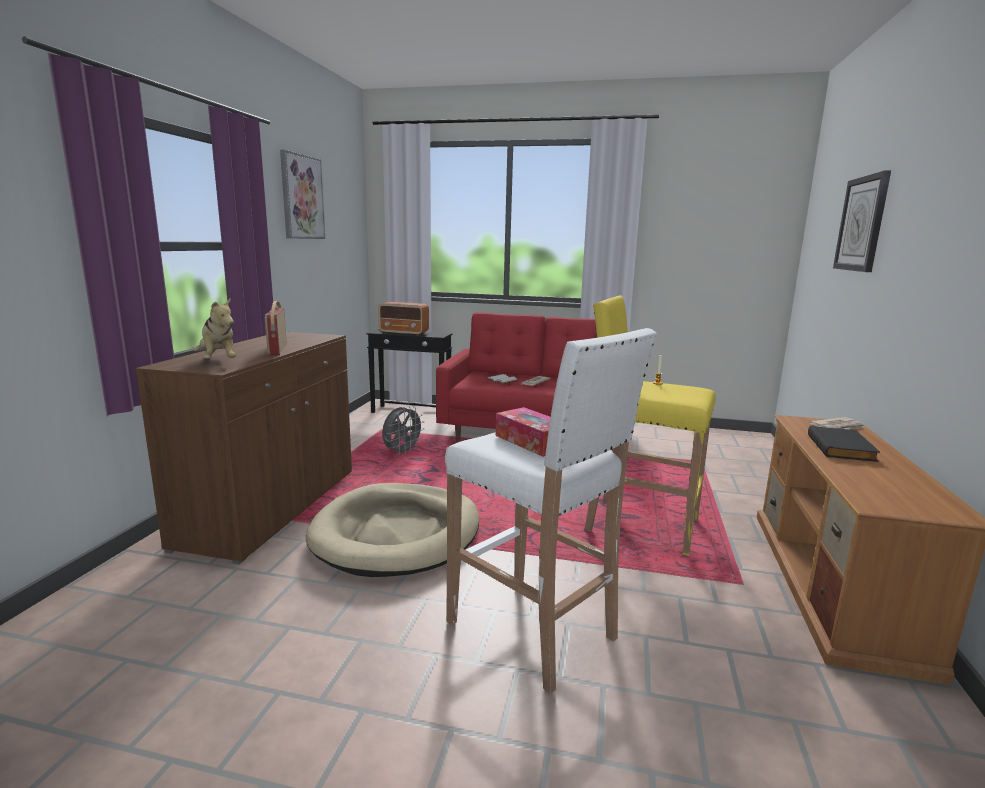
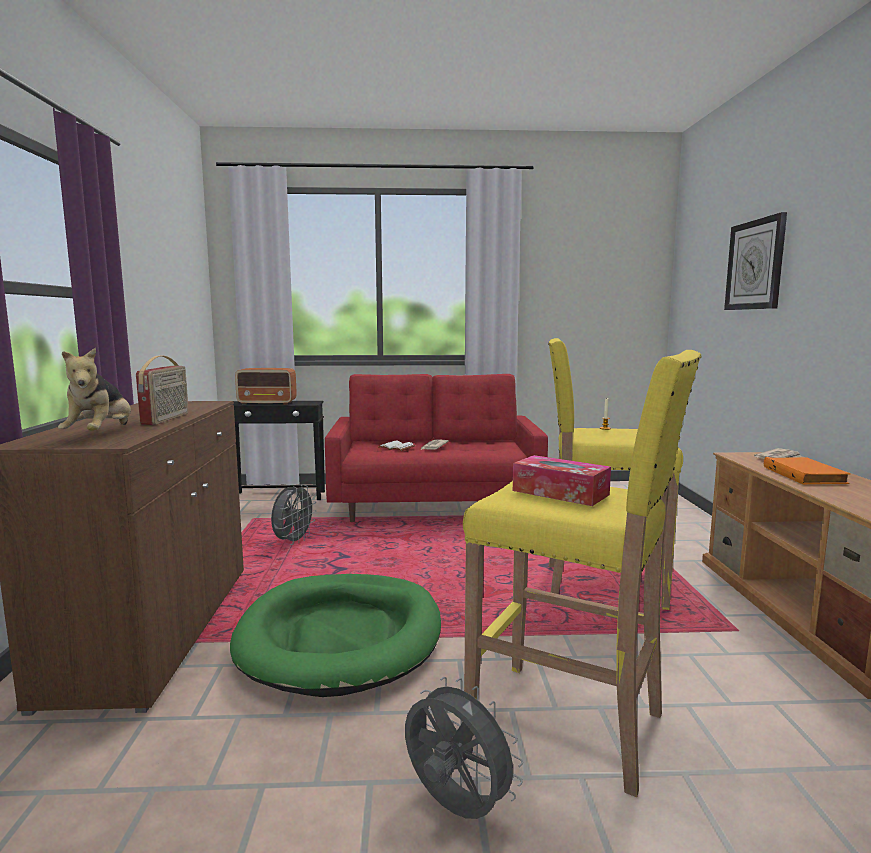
camera: 15 degrees left, 5 degrees down
plush toy [192,298,236,358] -> plush toy turned 45 degrees clockwise [58,347,131,431]
radio [265,301,287,356] -> radio turned 150 degrees counterclockwise [136,356,189,425]
picture [280,150,325,239] -> none
beige dog bed [306,483,479,577] -> green dog bed [230,574,441,697]
white stool [445,328,657,694] -> yellow stool [463,350,702,797]
black book [808,425,880,462] -> orange book [764,457,851,485]
none -> grey fan [405,677,523,819]

